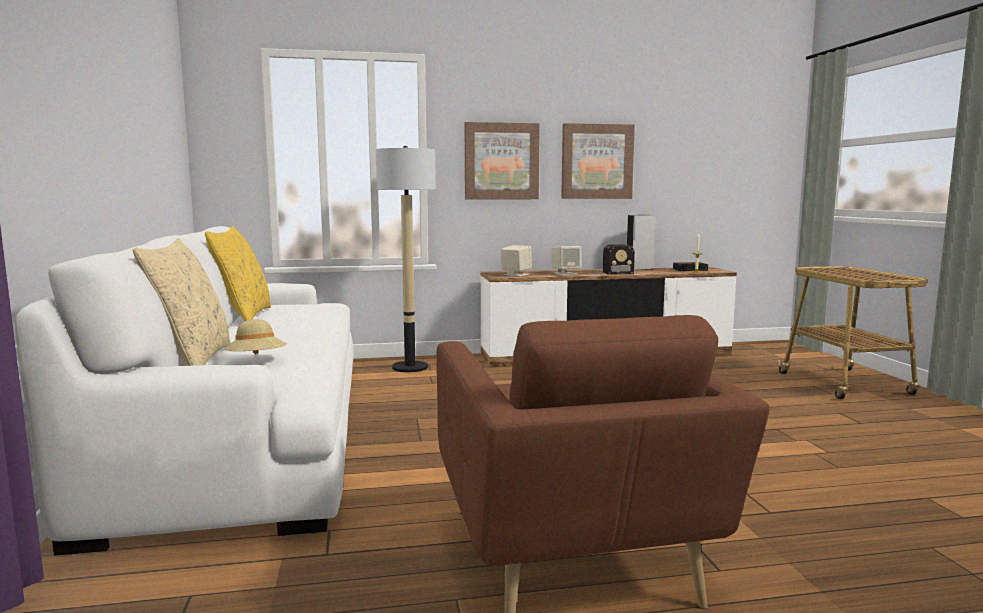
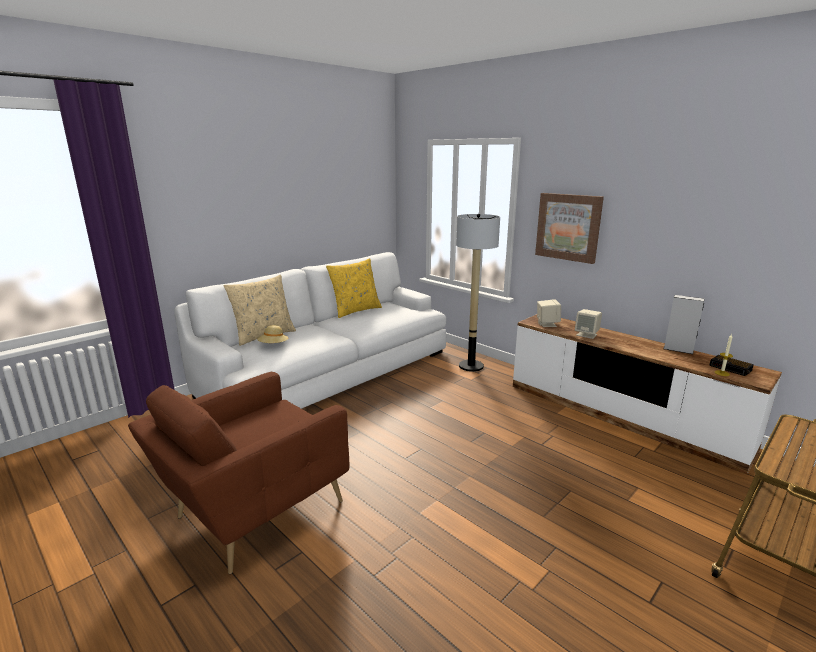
camera: 55 degrees right, 10 degrees up
picture [561,123,635,199] -> none
radio [587,244,635,275] -> none

